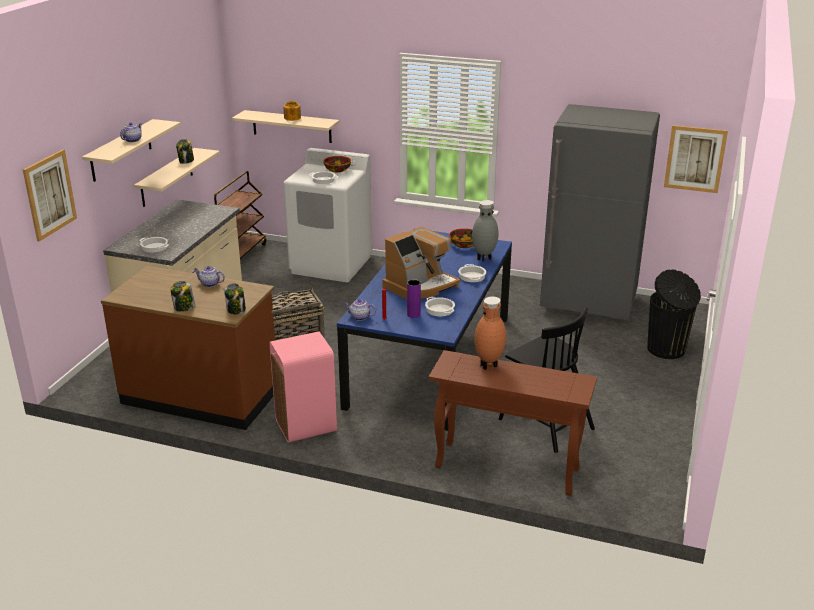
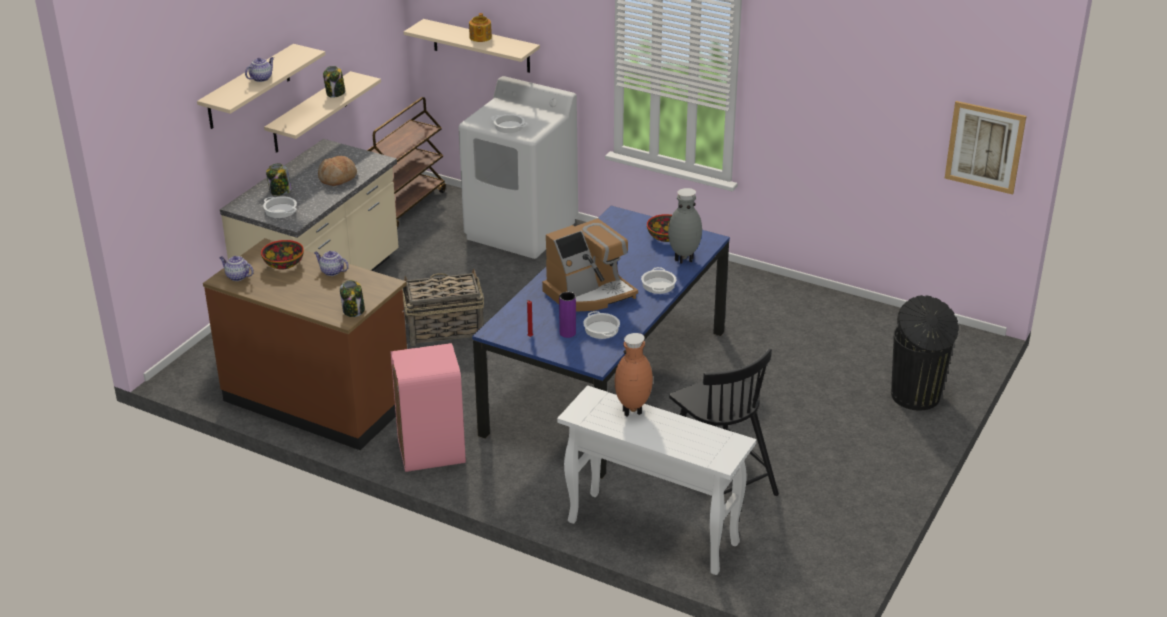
camera: 10 degrees right, 5 degrees up
picture [23,149,77,242] -> none
jar [170,281,195,312] -> jar moved to [266,163,292,196]
bowl [323,156,351,172] -> bowl moved to [261,240,304,269]
teapot [344,299,376,321] -> teapot moved to [219,256,254,281]
brown console table [429,350,597,496] -> white console table [557,385,756,575]
grey fridge [540,104,660,320] -> none
none -> bread [318,156,357,186]

